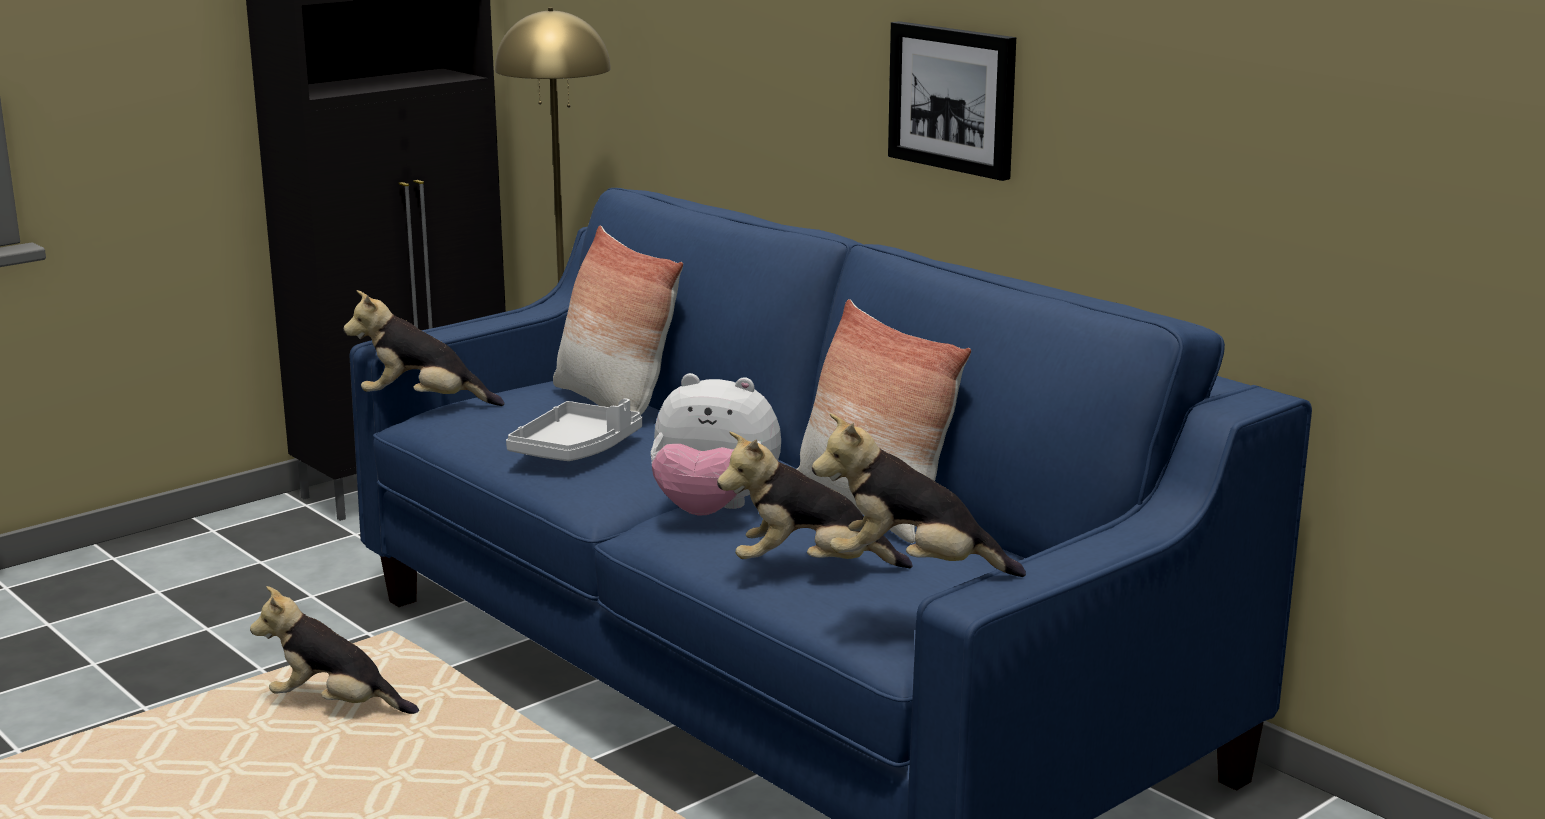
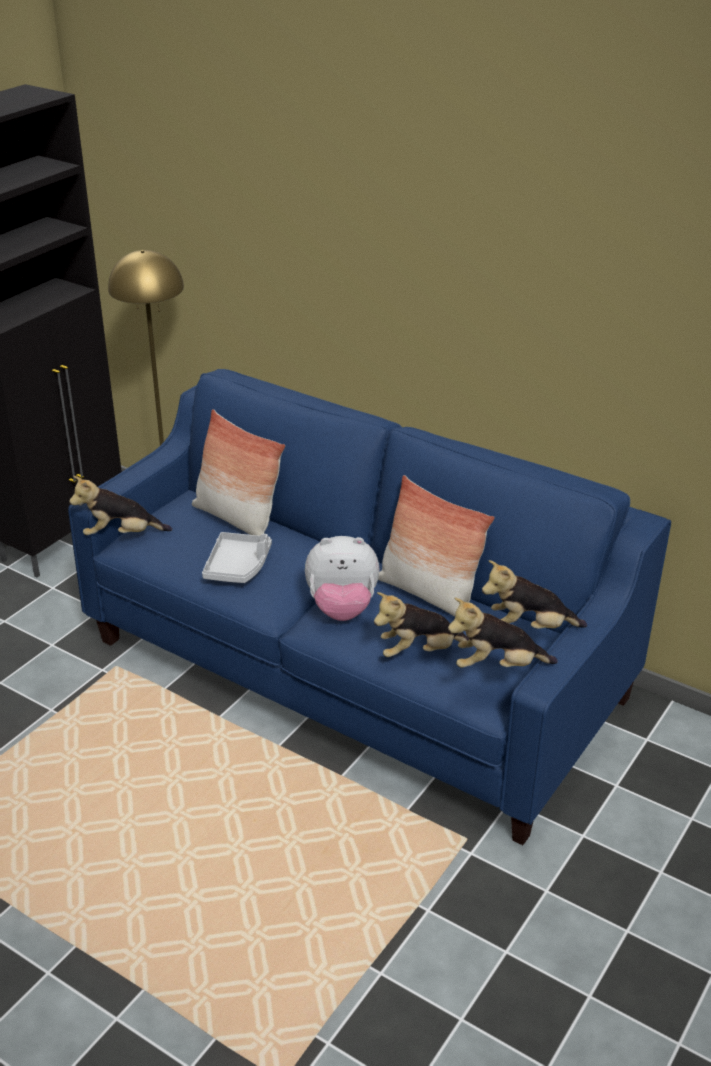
camera: 15 degrees left, 15 degrees up
plush toy [250,586,420,714] -> plush toy moved to [482,560,587,629]
picture [888,21,1016,181] -> none

